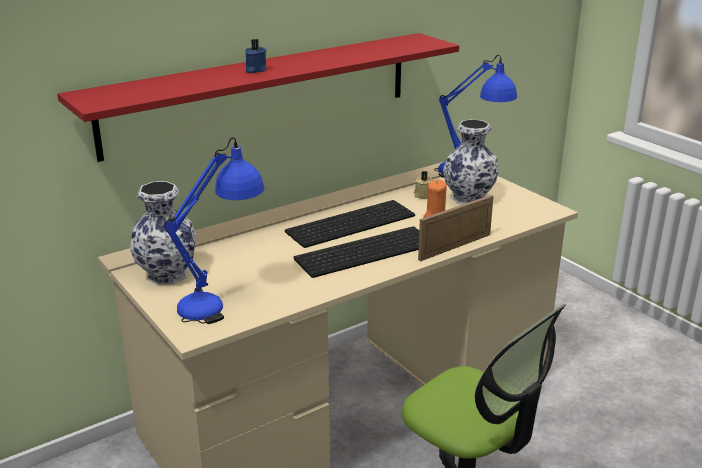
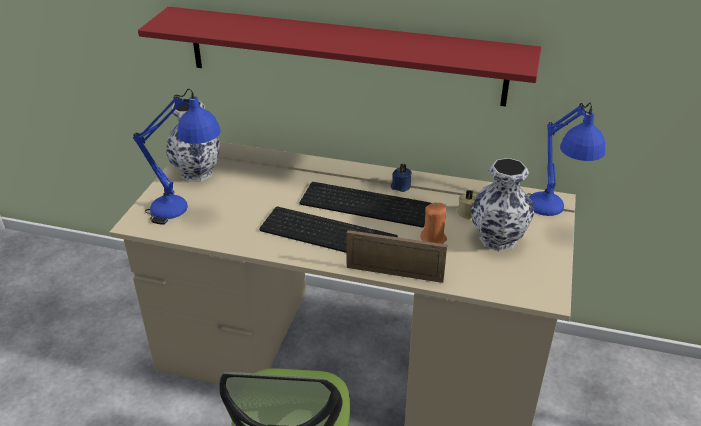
camera: 50 degrees right, 10 degrees up
blue candle [245,39,266,73] -> blue candle moved to [390,164,412,192]

